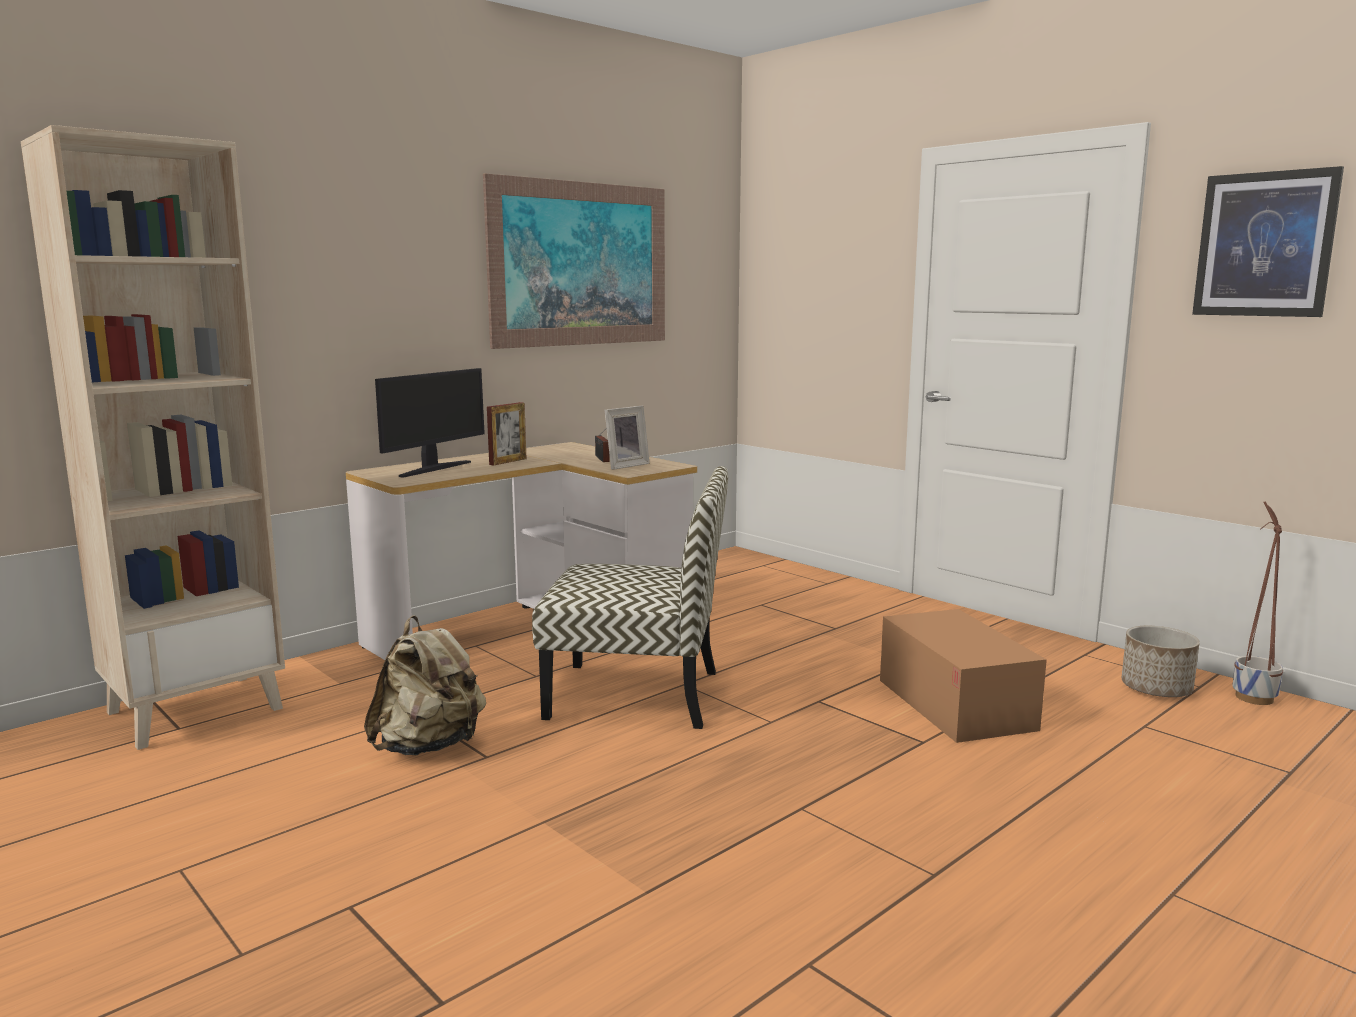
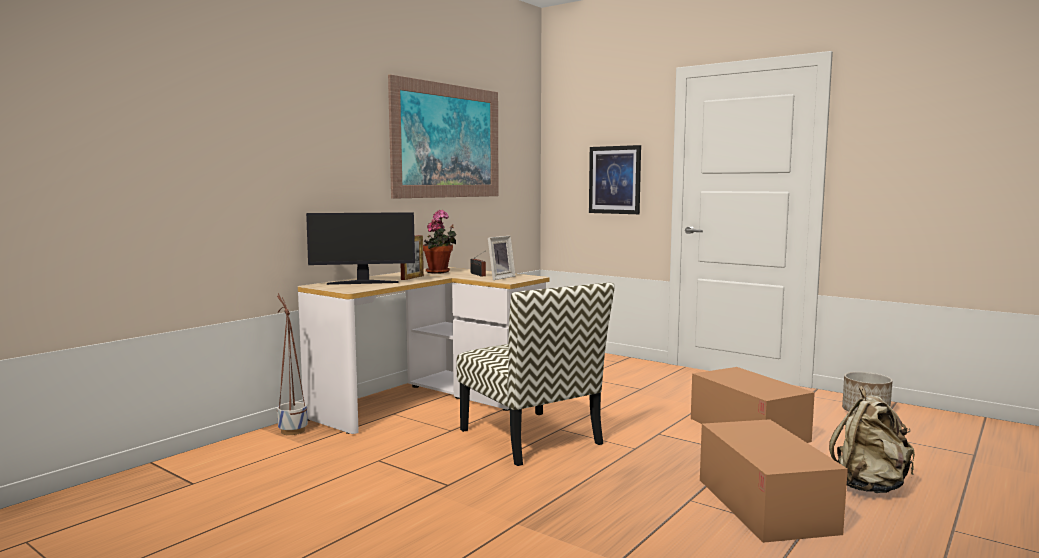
camera: 10 degrees left, 5 degrees down
beige bookcase [21,125,285,750] -> none
beige backpack [364,616,486,755] -> beige backpack moved to [829,386,915,493]
monitor [375,368,485,478] -> monitor turned 60 degrees clockwise [306,212,415,285]
chair [532,466,728,729] -> chair turned 60 degrees clockwise [457,283,615,466]
picture [1192,166,1344,317] -> picture moved to [589,145,641,214]
planter [1232,501,1283,705] -> planter moved to [277,293,308,435]
none -> potted plant [423,210,457,274]
none -> cardboard box [700,419,848,543]

